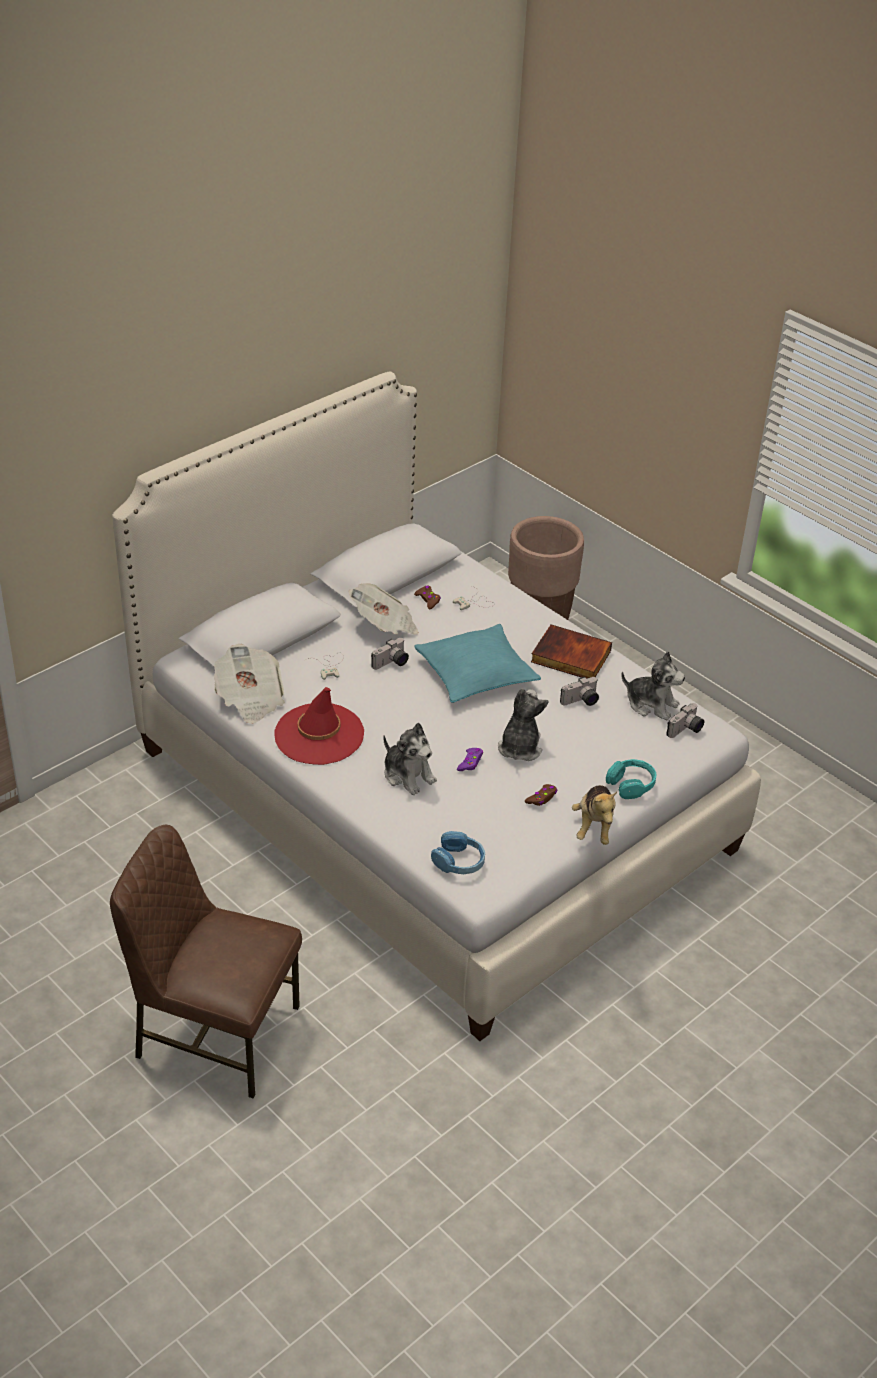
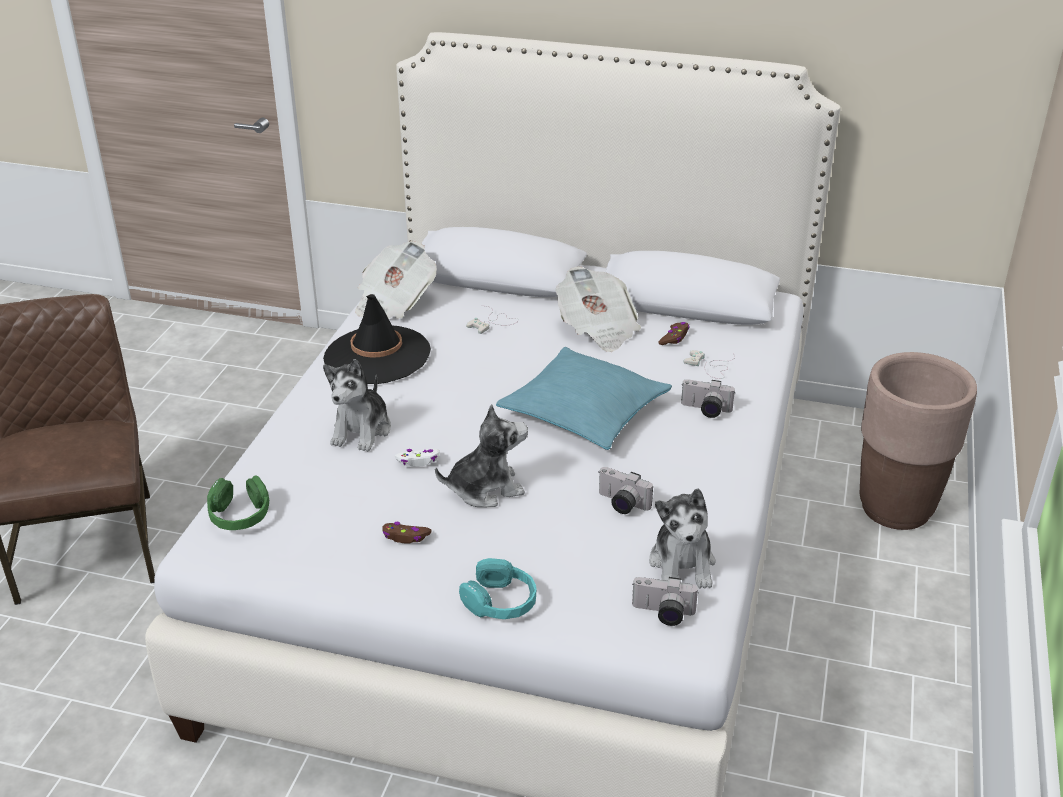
camera: 60 degrees right, 5 degrees down
red hat [275,687,364,765] -> black hat [323,294,431,384]
camera [371,638,409,670] -> camera moved to [681,379,735,418]
blue headphones [431,831,485,874] -> green headphones [207,476,269,530]
purple game controller [457,748,483,771] -> white game controller [395,449,440,467]
book [531,624,612,678] -> none
plush toy [572,785,617,845] -> none

